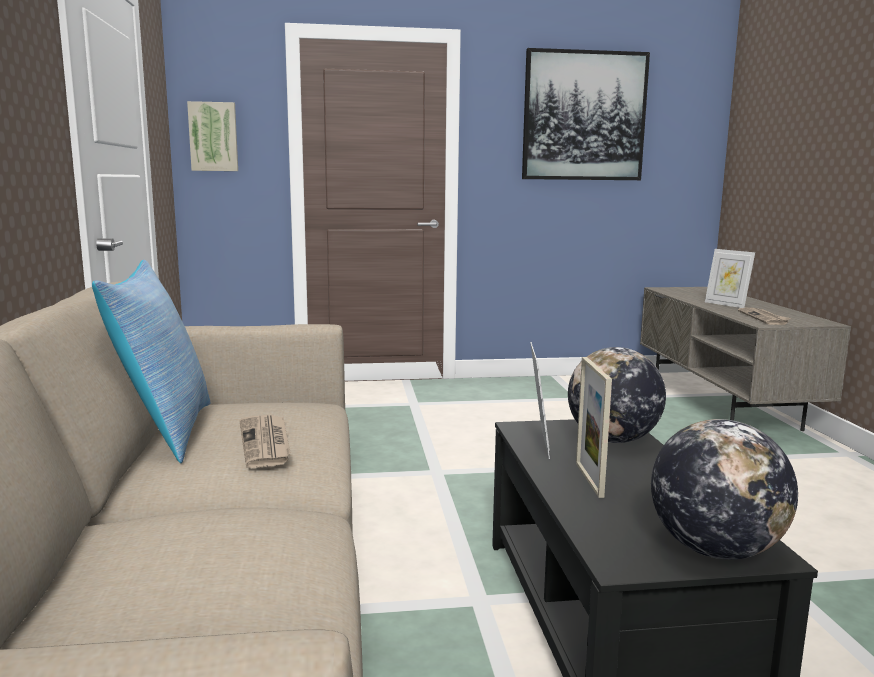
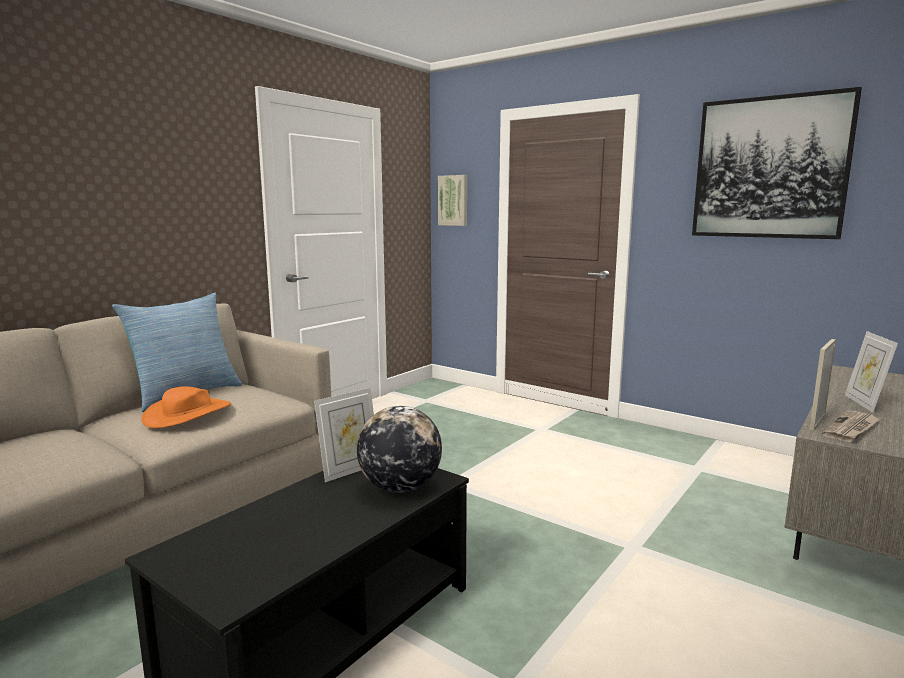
camera: 45 degrees right, 0 degrees up
newspaper [239,415,291,468] -> orange hat [141,387,231,428]
picture frame [576,357,612,498] -> picture frame moved to [809,339,836,431]
globe [651,419,798,560] -> none

